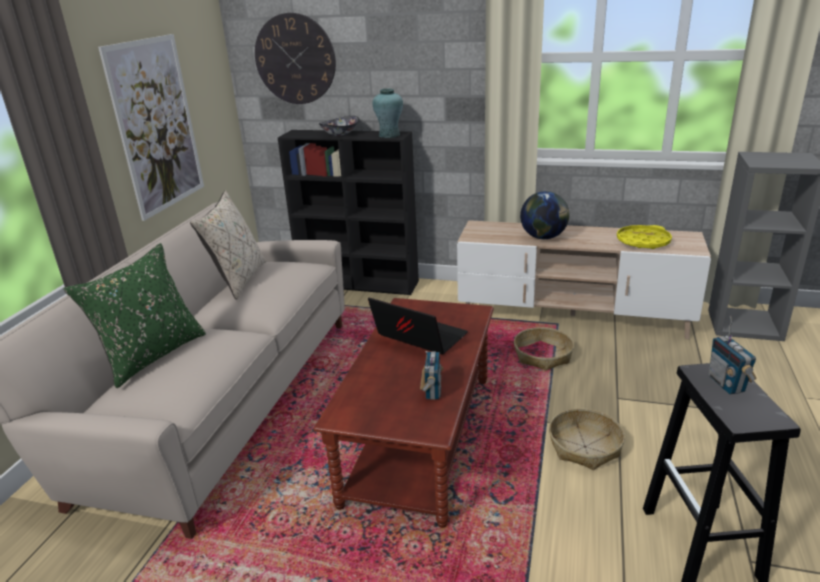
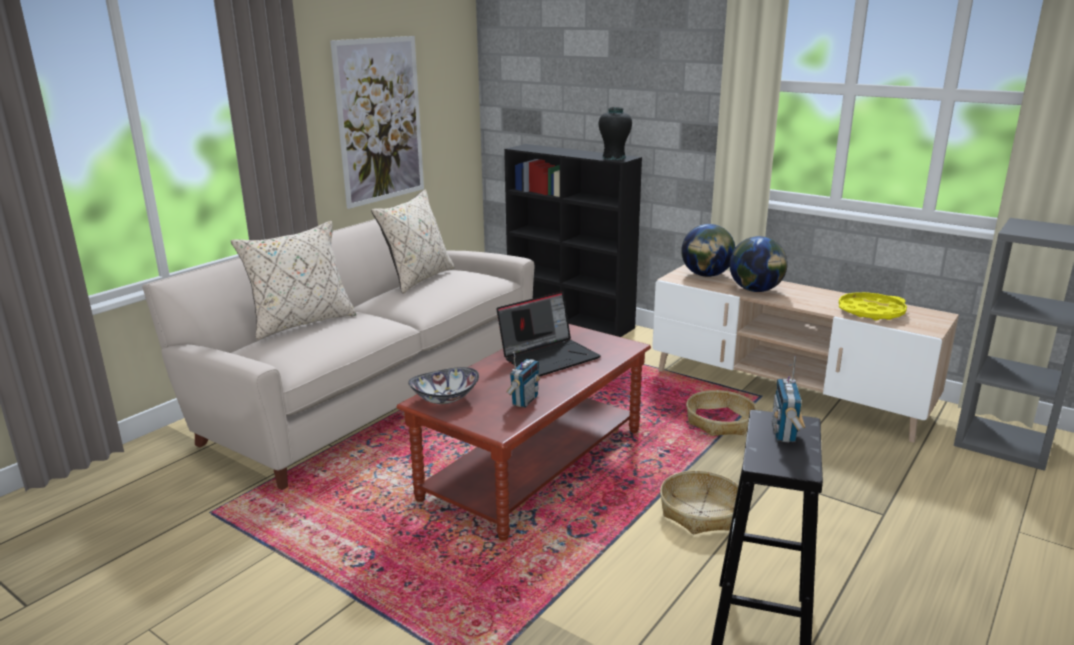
camera: 20 degrees right, 5 degrees down
green pillow [63,243,206,388] -> beige pillow [231,221,357,340]
wall clock [255,13,336,104] -> none
bowl [318,116,360,136] -> bowl moved to [408,367,479,404]
laptop [368,297,468,355] -> laptop turned 90 degrees clockwise [496,291,601,377]
turquoise vase [372,89,403,138] -> black vase [599,107,632,160]
none -> globe [681,224,735,277]

